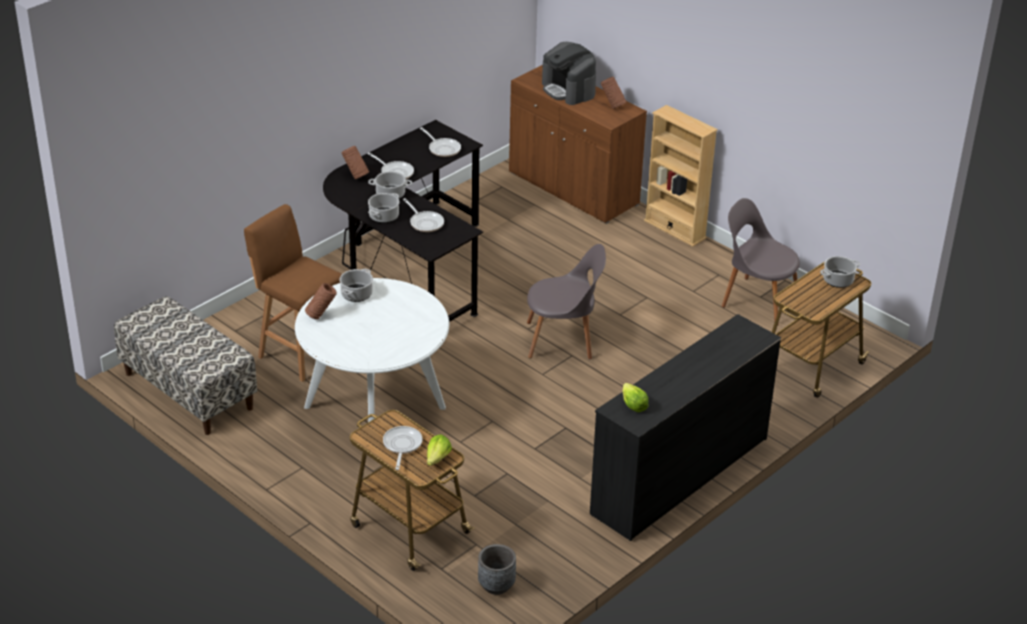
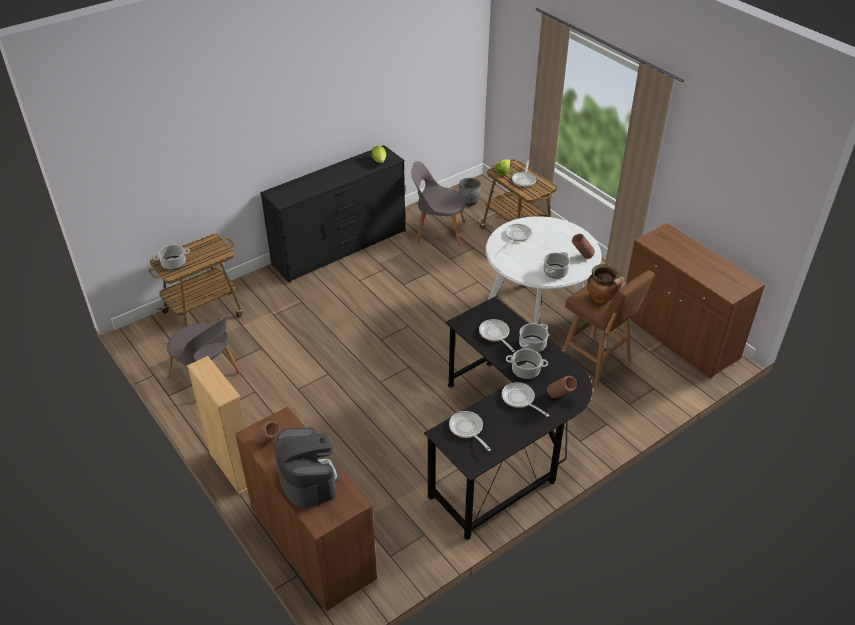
camera: 170 degrees left, 5 degrees up
bench [114,296,257,435] -> brown cabinet [626,223,766,379]
grey chair [527,244,606,359] -> grey chair moved to [411,161,465,246]
none -> frying pan [503,224,532,249]
none -> cooking pot [587,264,622,303]

